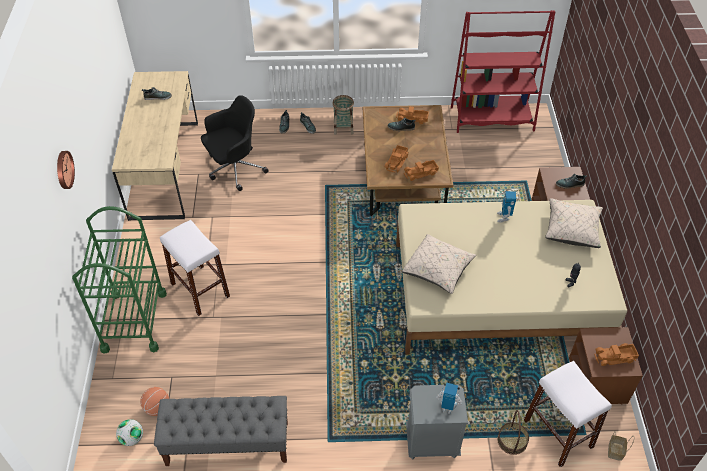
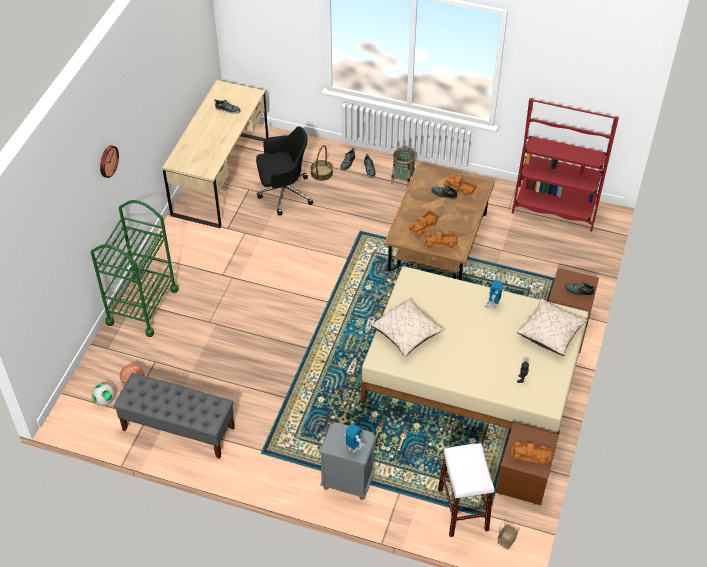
camera: 20 degrees right, 0 degrees up
white stool [160,220,230,316] -> none
basket [497,410,529,455] -> basket moved to [311,145,333,181]

